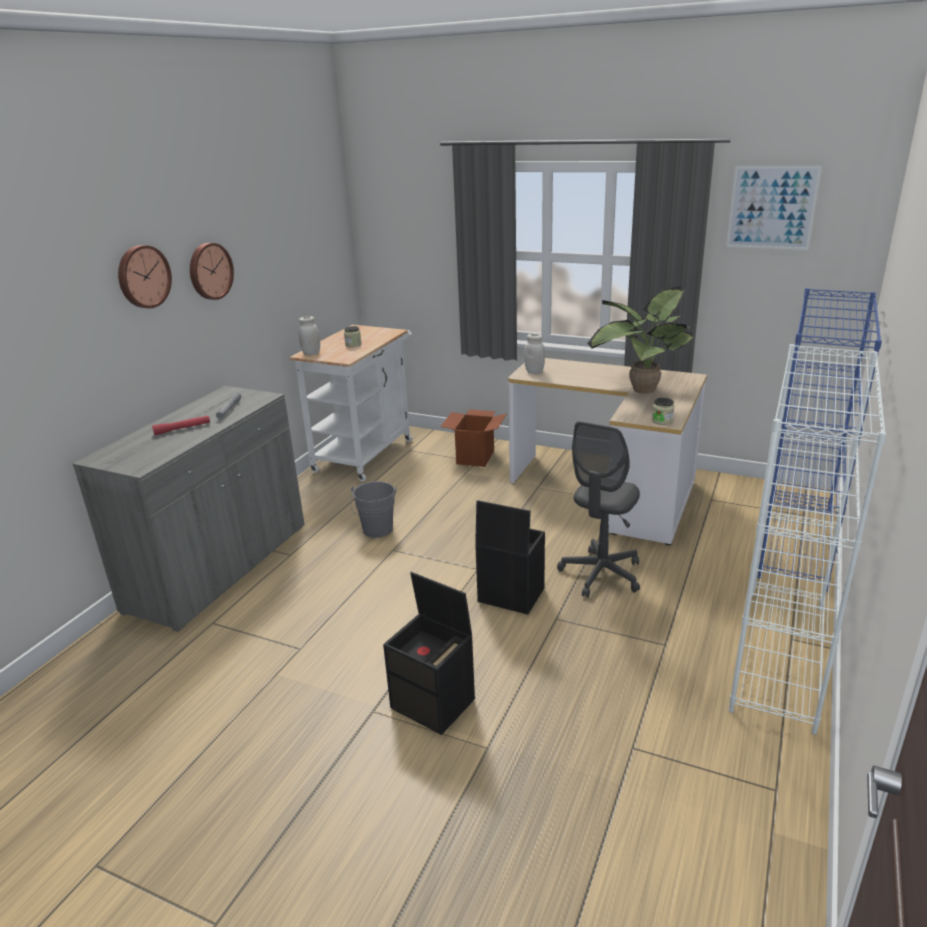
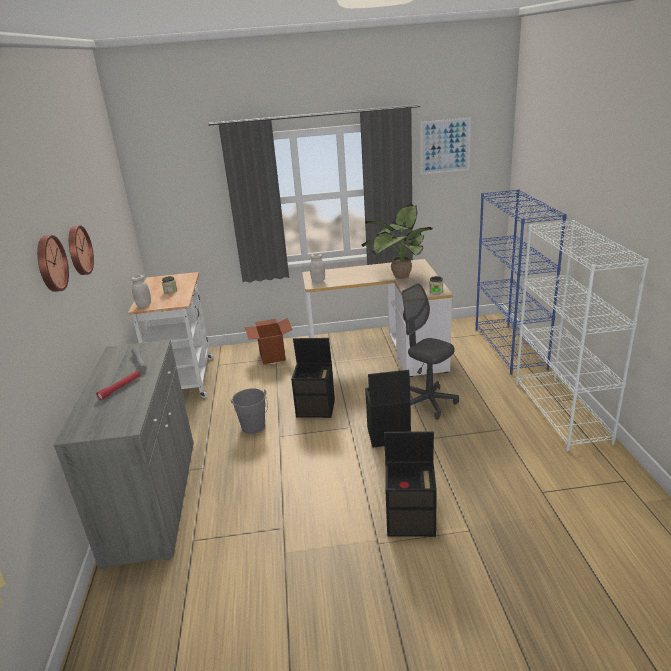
camera: 30 degrees left, 0 degrees up
grey office chair [557,421,640,598] -> grey office chair turned 135 degrees clockwise [402,283,459,420]
none -> black storage box [291,338,335,418]

